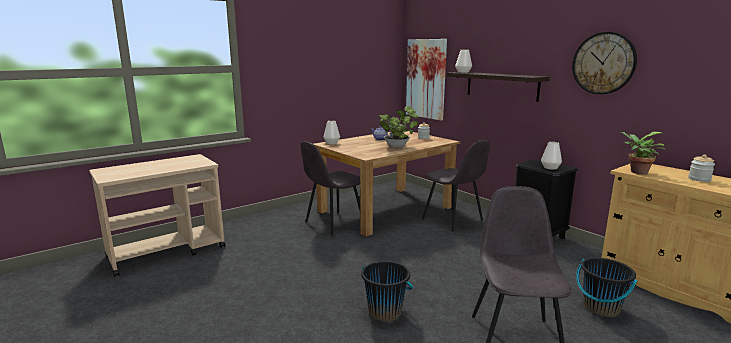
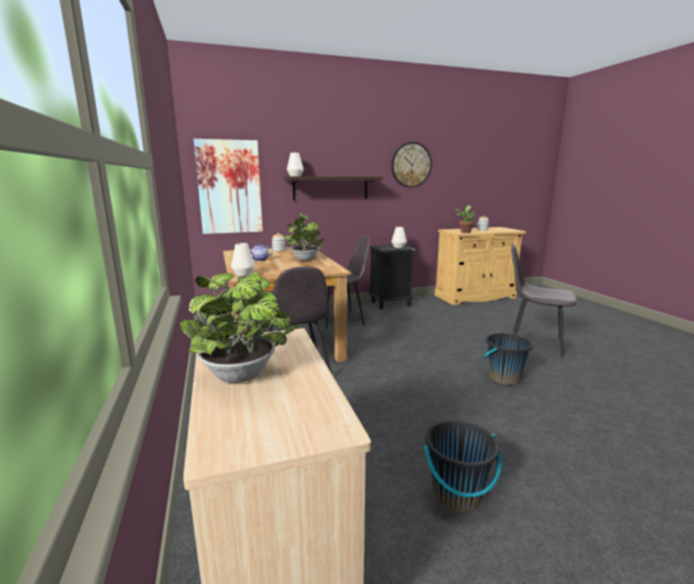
camera: 70 degrees left, 0 degrees up
black bucket [576,258,637,317] -> black bucket moved to [424,420,502,512]
none -> potted plant [179,272,297,383]

